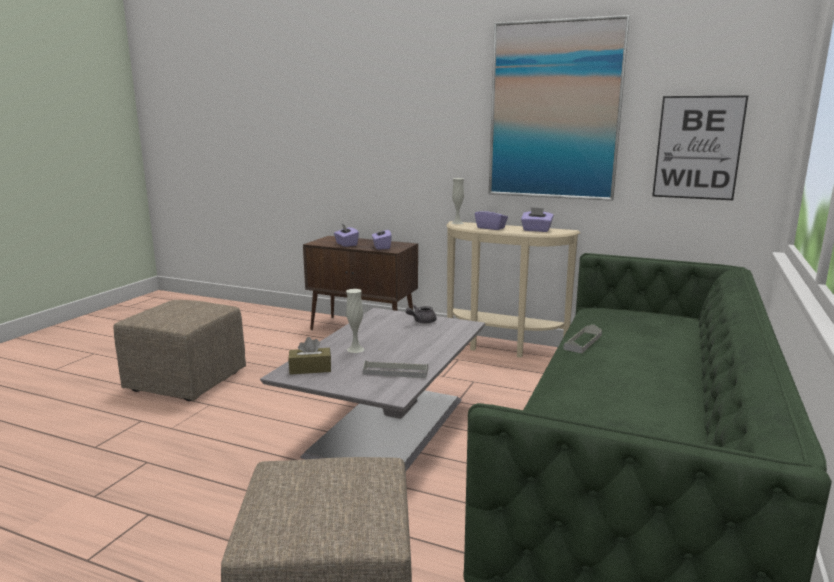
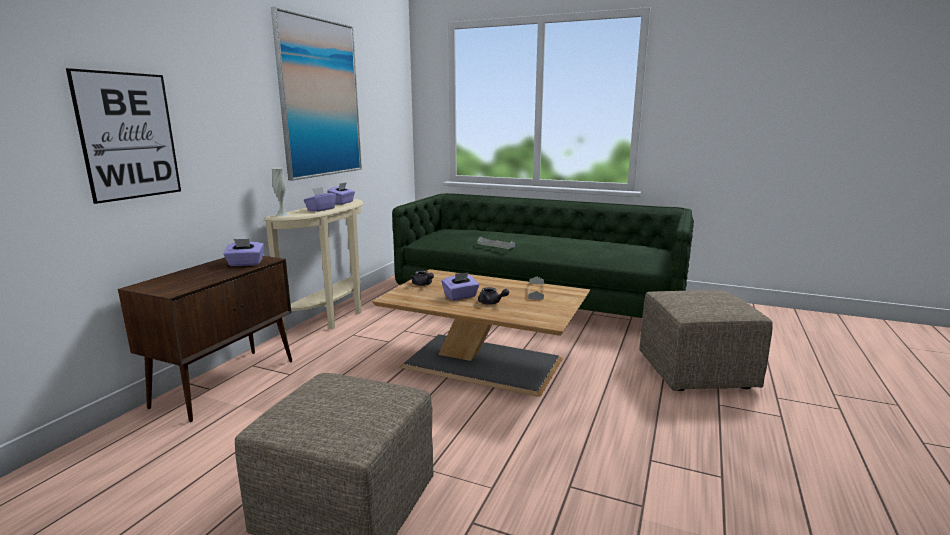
camera: 90 degrees left, 0 degrees up
grey coffee table [260,308,485,471] -> brown coffee table [372,269,590,397]
brown tissue box [288,337,331,375] -> none
purple tissue box [334,223,359,247] -> purple tissue box moved to [442,272,479,301]
white vase [346,289,364,353] -> grey teapot [478,287,509,305]
picture [652,95,748,200] -> picture moved to [66,68,181,204]

